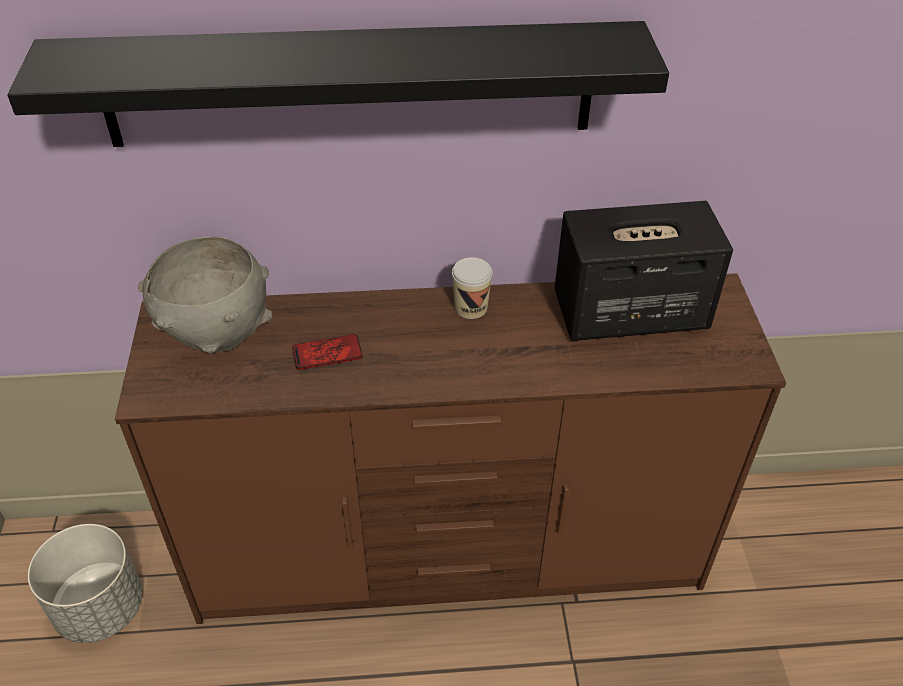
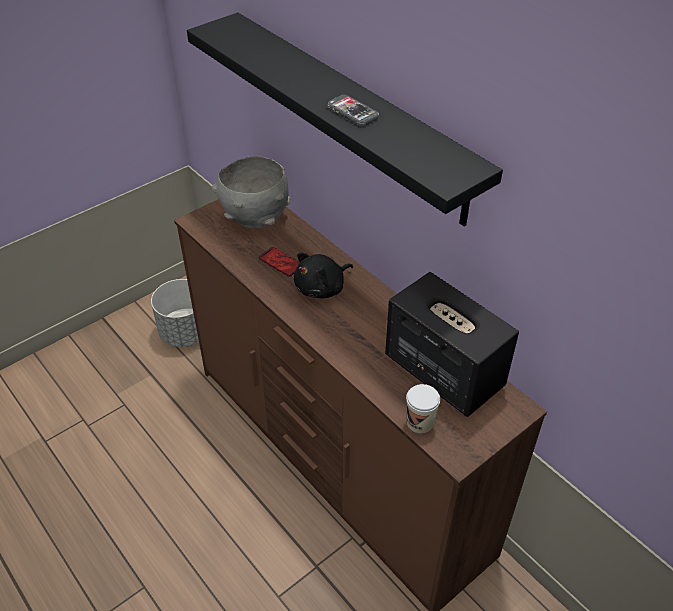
camera: 55 degrees right, 0 degrees up
cup [452,257,493,319] -> cup moved to [406,384,440,433]
none -> black plush toy [294,253,353,298]
none -> phone [327,95,379,126]

